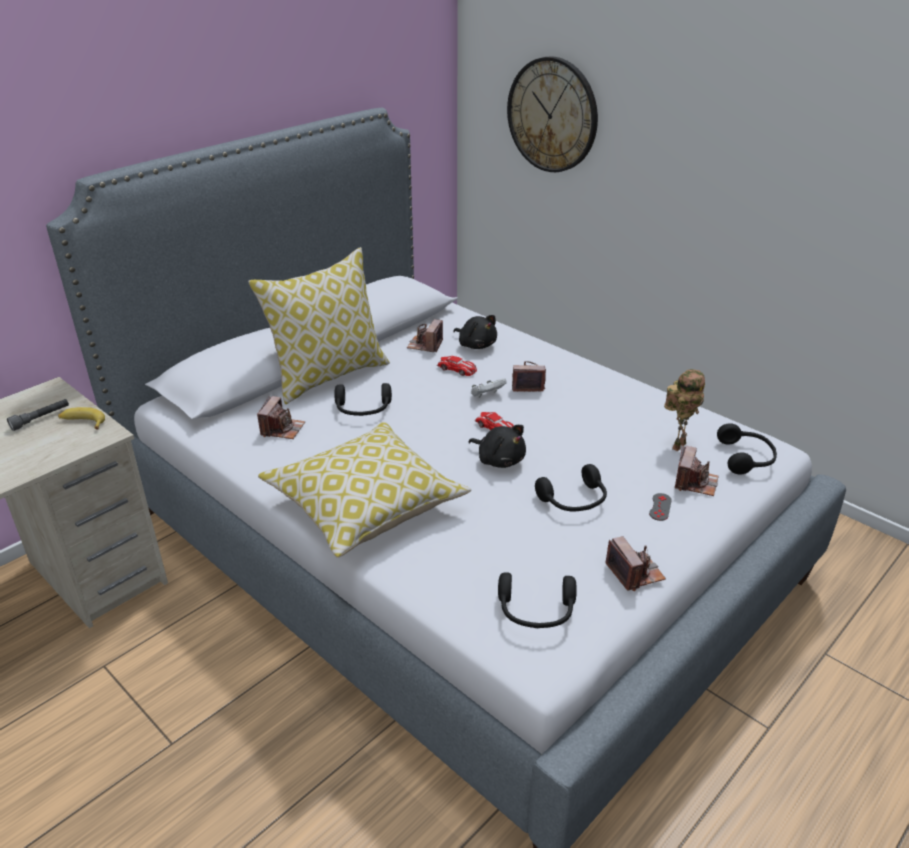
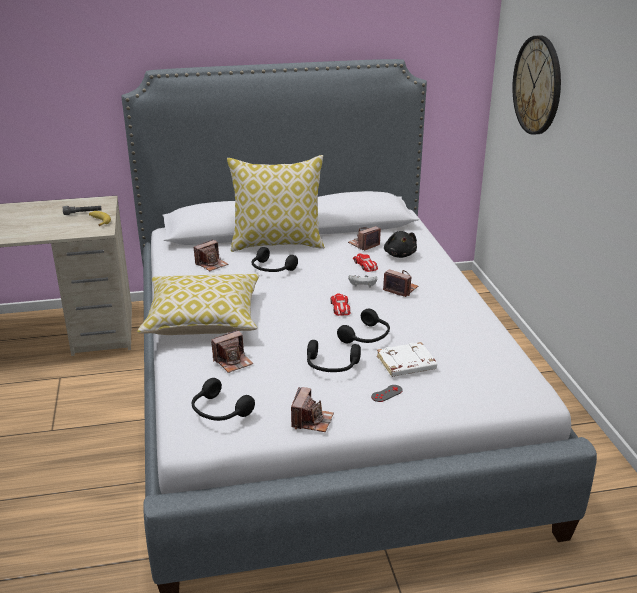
camera: 35 degrees right, 5 degrees down
black plush toy [469,425,526,468] -> none
toy robot [664,369,705,451] -> none
camera [675,446,719,496] -> camera moved to [211,330,253,373]
black headphones [717,423,777,474] -> black headphones moved to [337,309,390,343]
none -> white book [377,342,437,377]

